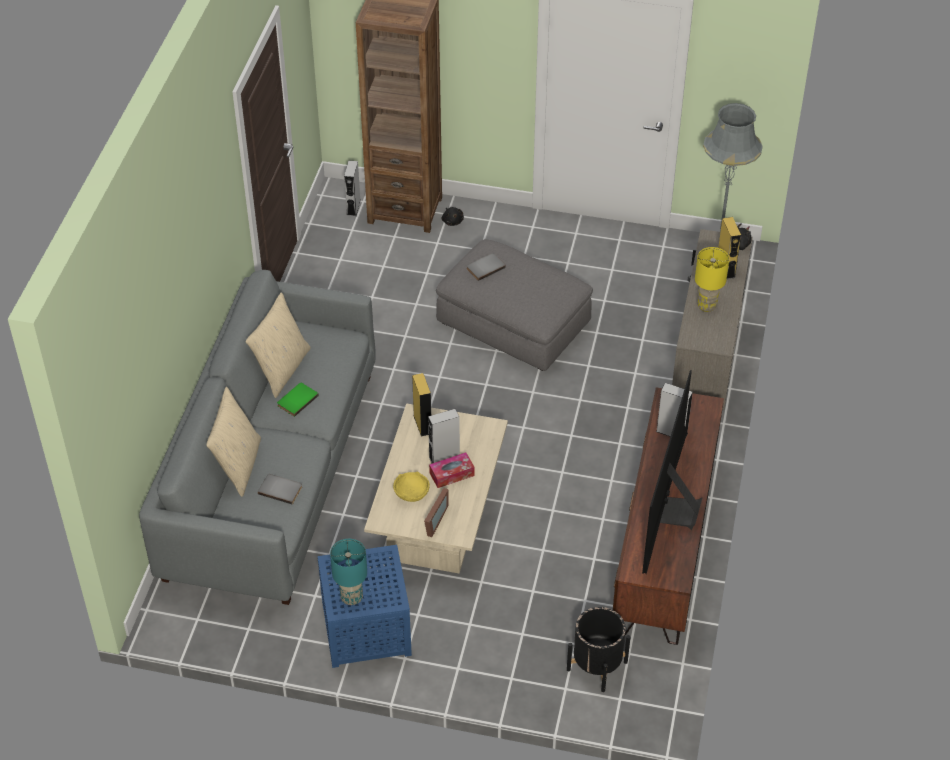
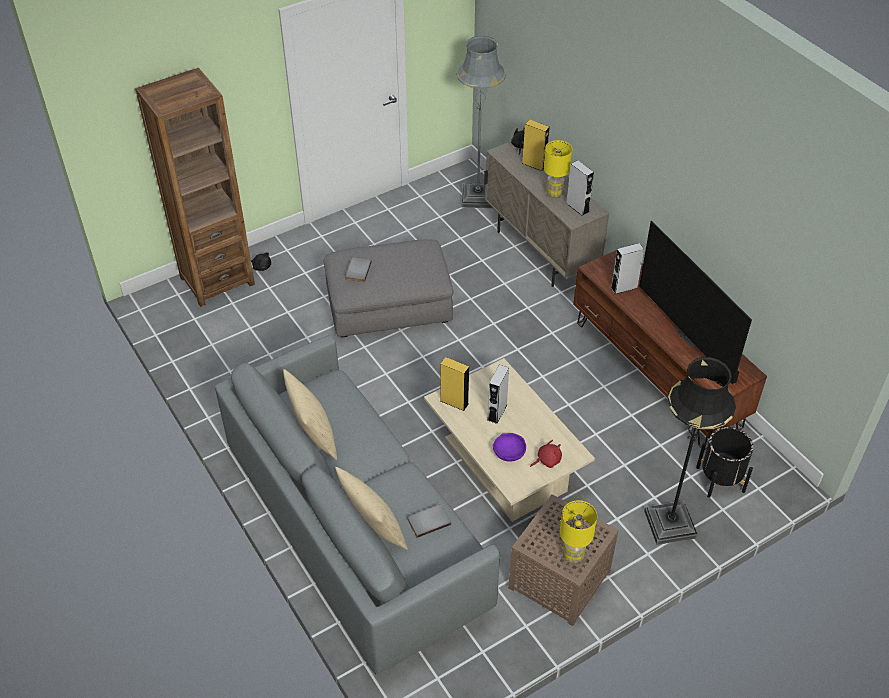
camera: 45 degrees left, 0 degrees up
green book [277,383,319,417] -> none
blue side table [318,545,412,668] -> brown side table [508,494,619,626]
turquoise table lamp [330,539,367,605] -> yellow table lamp [560,500,597,563]
grey speaker [344,160,361,216] -> grey speaker moved to [566,160,594,216]
yellow bowl [393,472,430,502] -> purple bowl [493,433,526,462]
picture frame [424,488,449,537] -> red plush toy [530,440,562,468]
tissue box [429,452,475,488] -> none
none -> black floor lamp [644,357,736,545]

